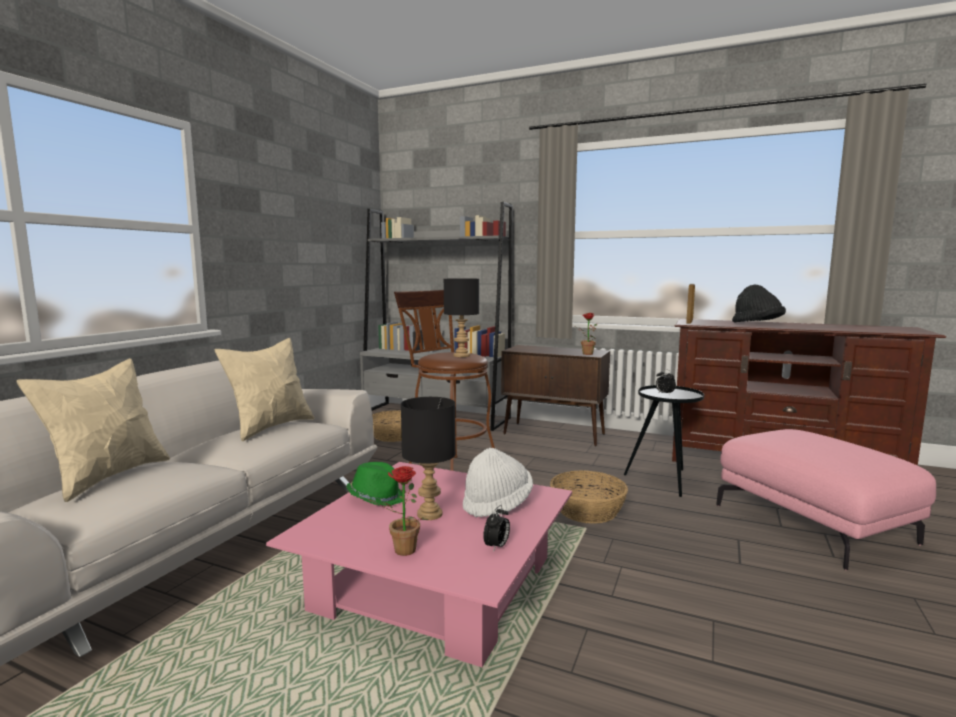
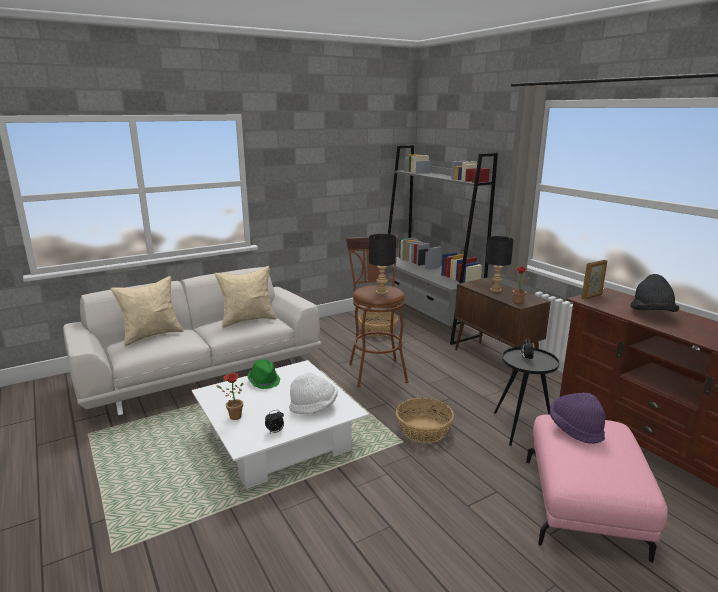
camera: 35 degrees right, 10 degrees up
pink coffee table [266,462,572,667] -> white coffee table [192,360,369,489]
black table lamp [401,397,456,520] -> black table lamp moved to [486,236,514,292]
none -> purple hat [550,393,606,444]

